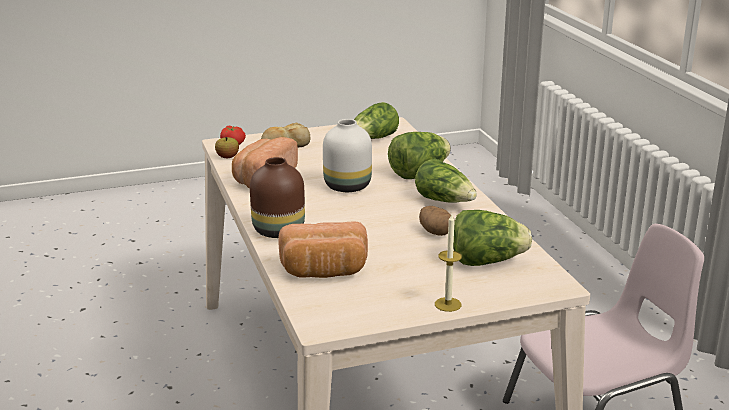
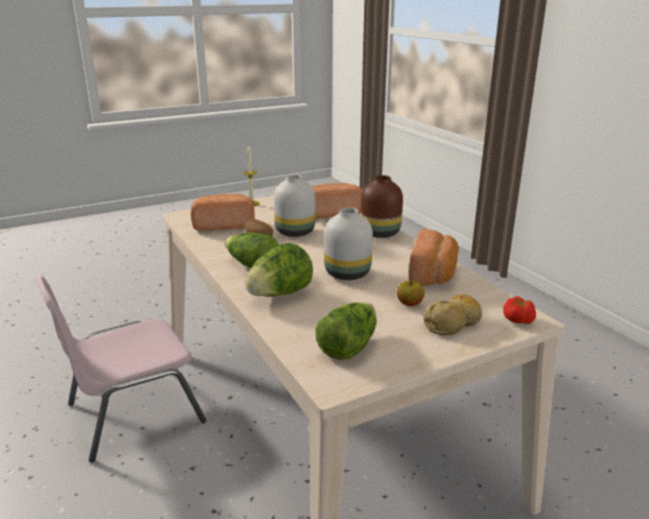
camera: 170 degrees right, 0 degrees up
apple [215,137,239,158] -> apple moved to [397,281,425,306]
lettuce [453,210,532,266] -> bread [191,194,255,231]
none -> white vase [274,174,315,237]

